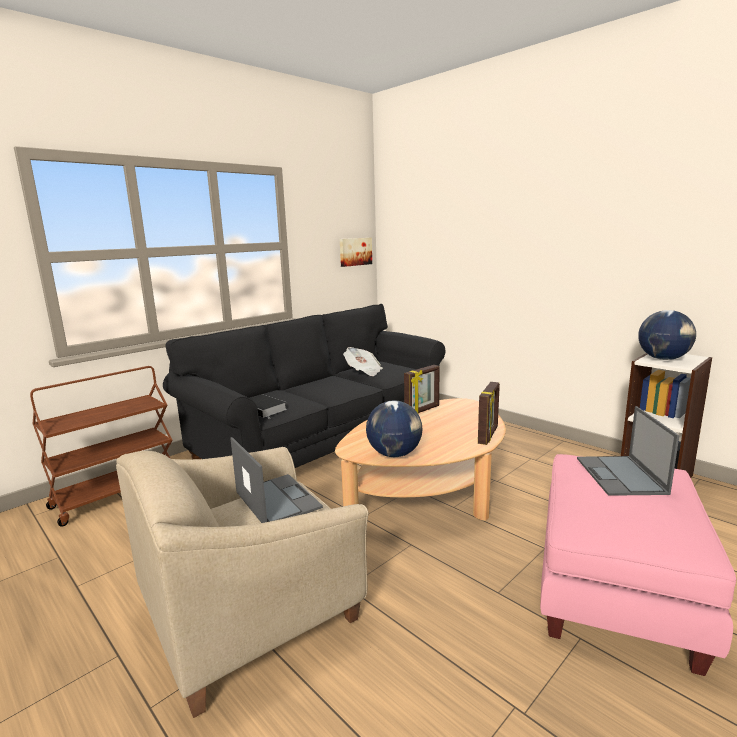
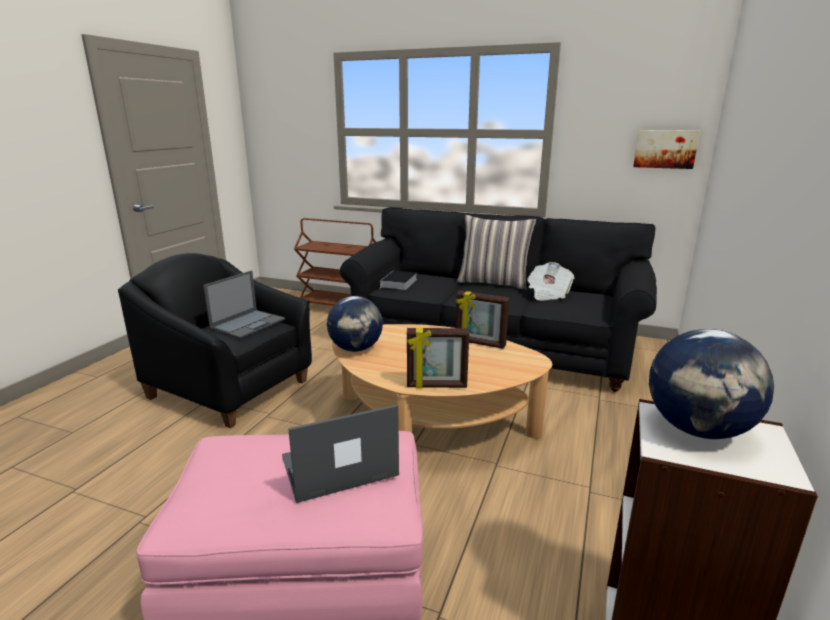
camera: 65 degrees right, 5 degrees up
beige armchair [116,447,368,718] -> black armchair [118,253,312,428]
none -> pillow [457,215,536,290]

